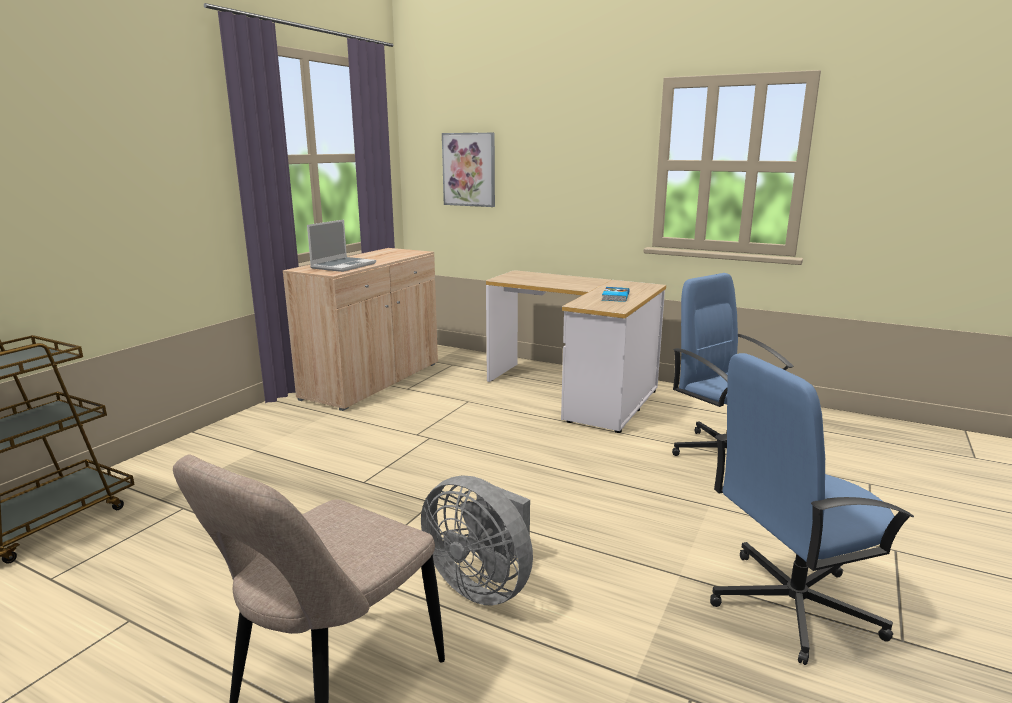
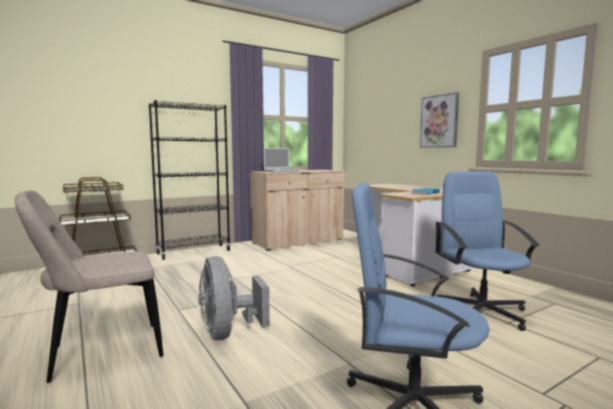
camera: 30 degrees right, 10 degrees down
picture [442,133,495,207] -> picture moved to [420,92,459,148]
none -> black bookcase [149,100,231,260]

